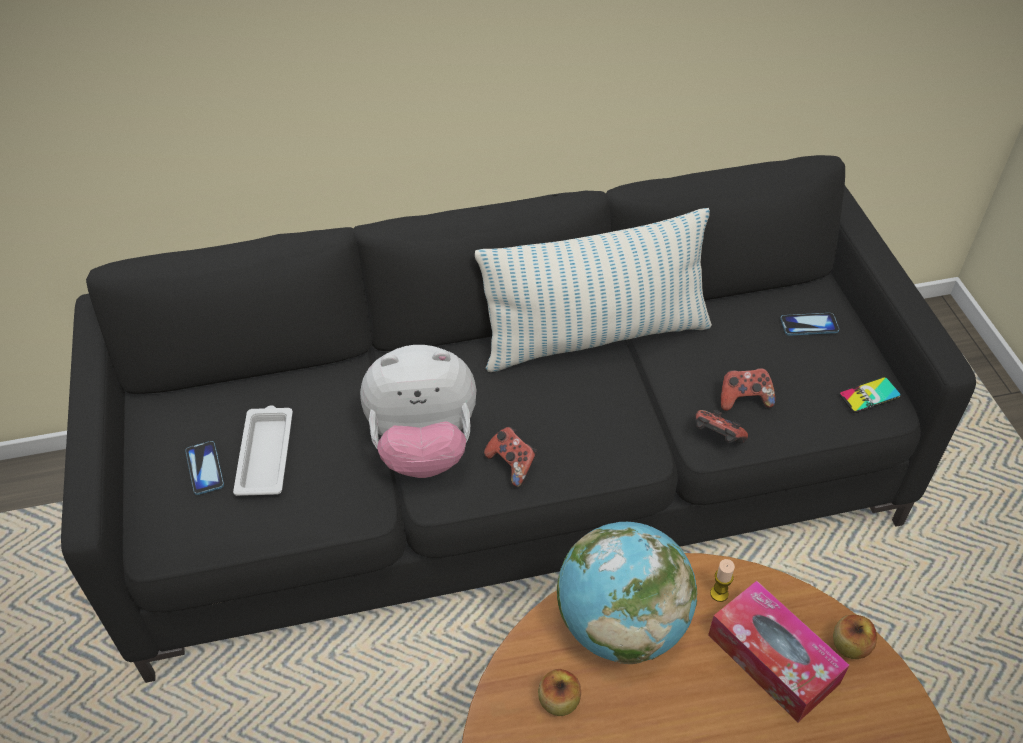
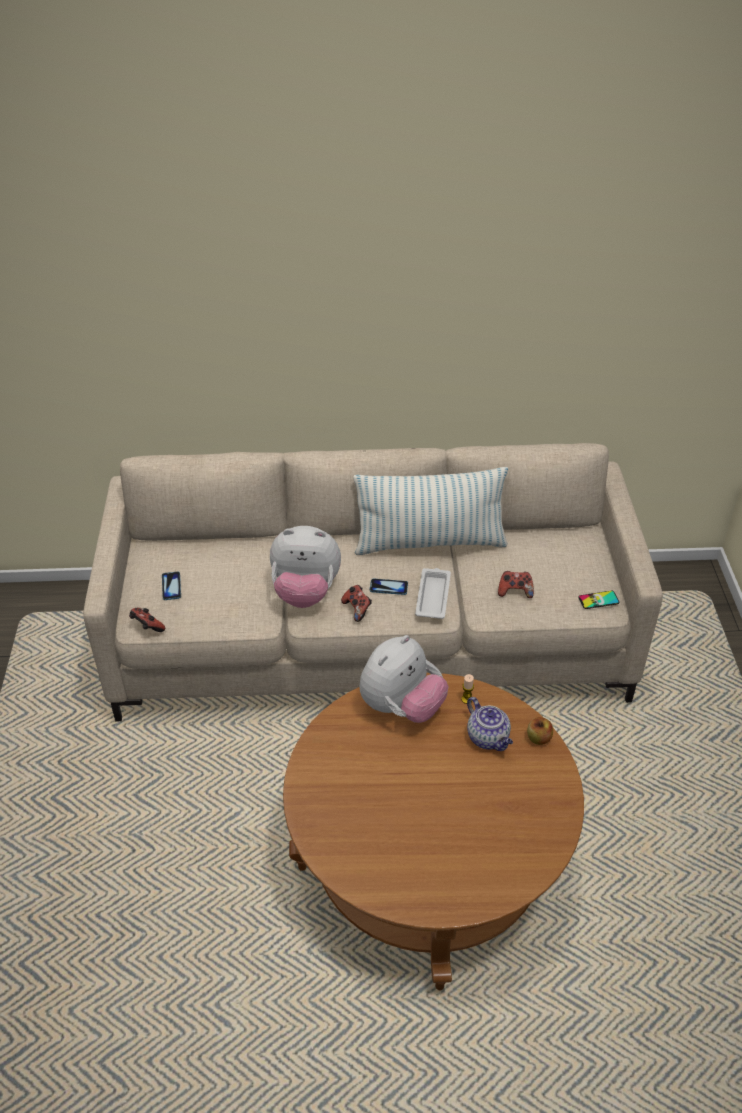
camera: 10 degrees right, 5 degrees down
black sofa [61,155,976,683] -> beige sofa [83,443,663,721]
white tray [233,406,293,496] -> white tray moved to [415,568,451,619]
apple [538,669,581,716] -> none
globe [557,522,697,664] -> plush toy [359,635,449,723]
game controller [695,410,748,443] -> game controller moved to [129,608,165,632]
tissue box [708,581,850,722] -> teapot [467,697,513,751]
phone [780,313,839,336] -> phone moved to [370,579,408,595]

